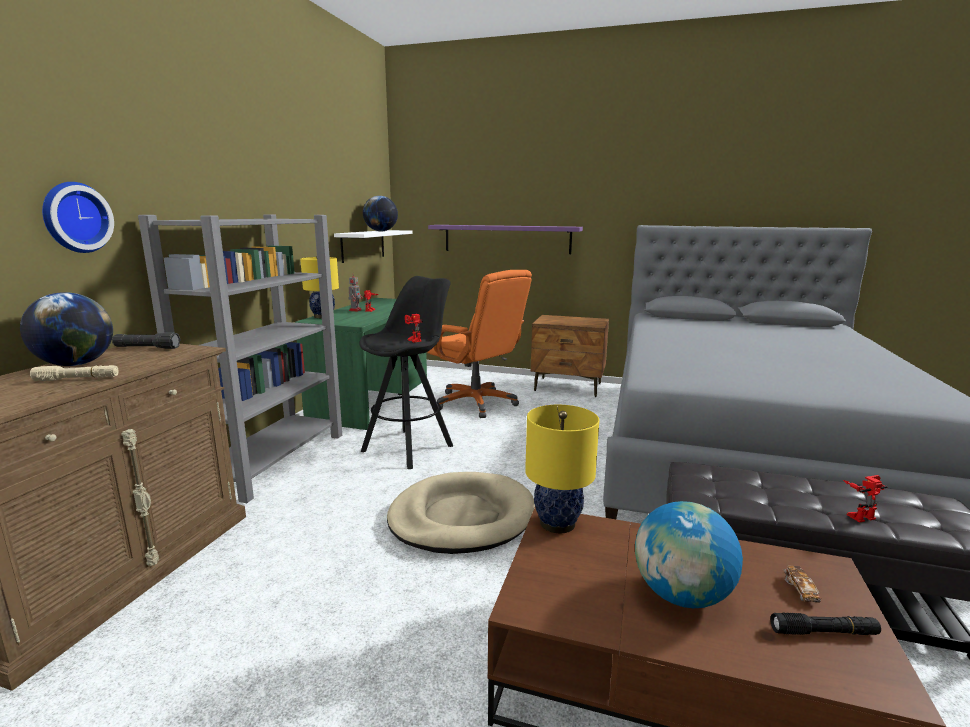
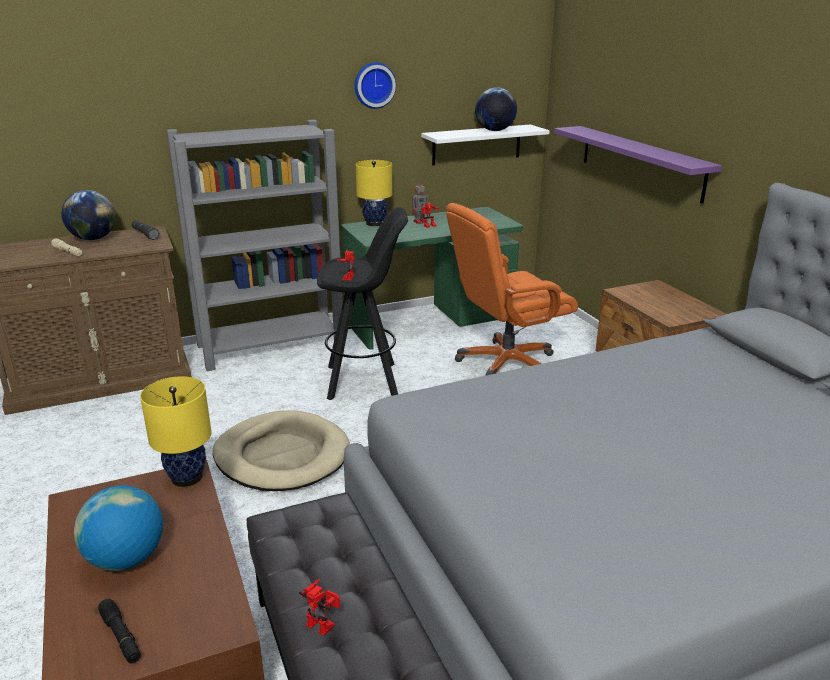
camera: 50 degrees right, 10 degrees up
wall clock [42,182,114,253] -> wall clock moved to [355,62,396,109]
orange office chair [427,270,532,418] -> orange office chair turned 60 degrees clockwise [446,203,578,376]
toy car [782,565,821,603] -> none

